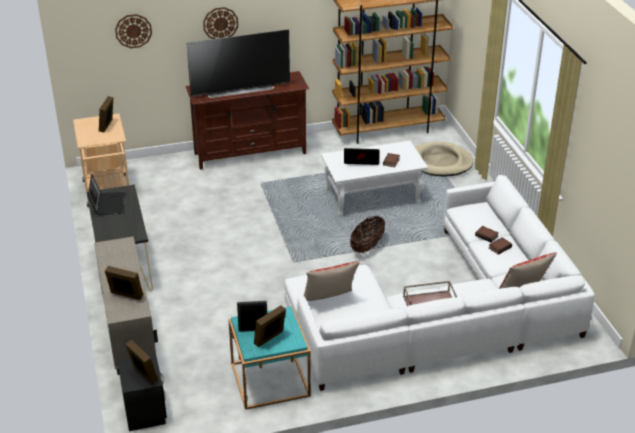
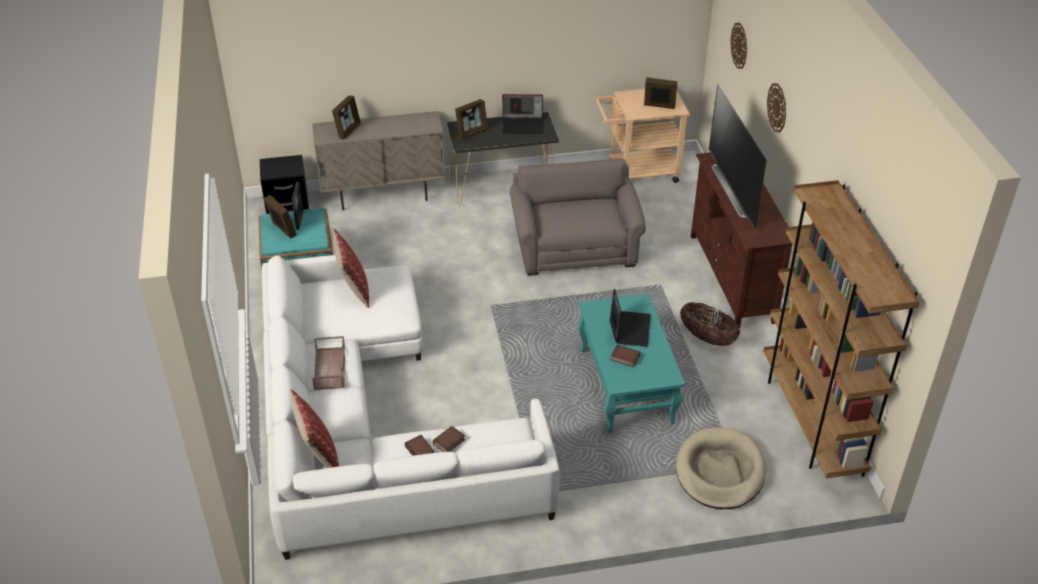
camera: 95 degrees right, 5 degrees up
picture frame [125,340,158,384] -> picture frame moved to [455,99,488,139]
white coffee table [321,141,428,216] -> turquoise coffee table [578,294,685,433]
basket [350,216,385,253] -> basket moved to [680,303,740,346]
none -> grey armchair [510,159,646,276]

